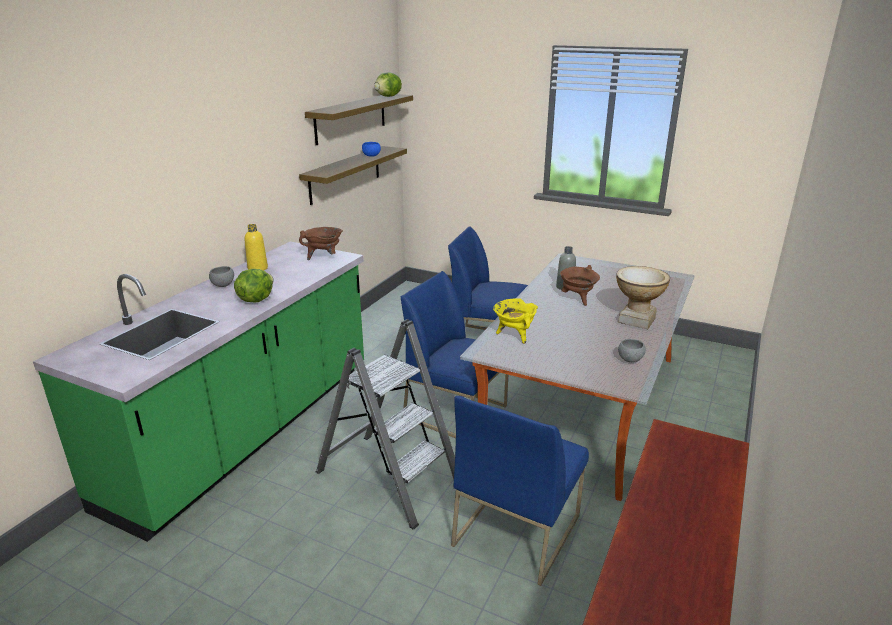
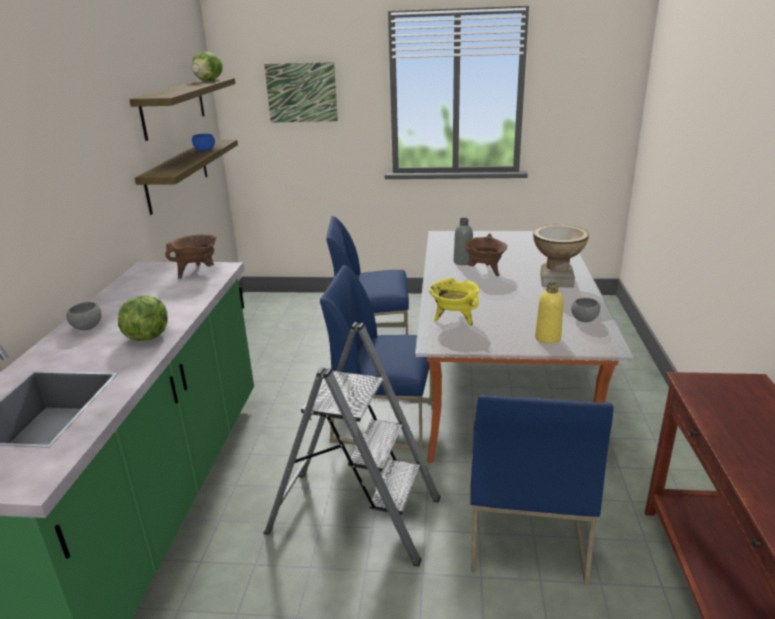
camera: 20 degrees left, 0 degrees up
yellow bottle [245,224,268,271] -> yellow bottle moved to [535,282,563,344]
none -> picture [264,62,338,123]

